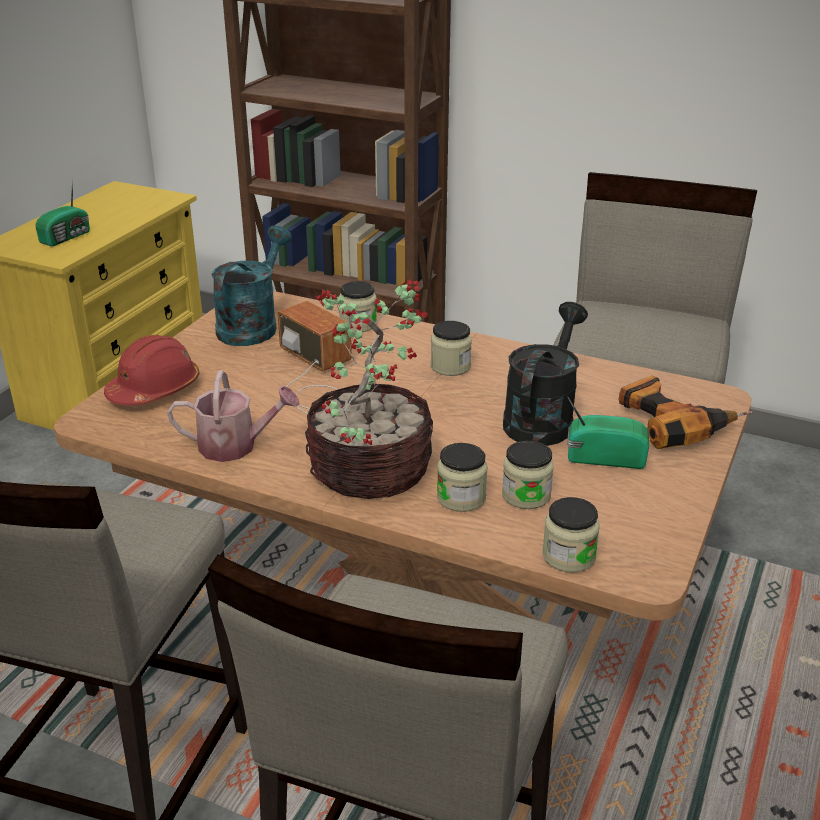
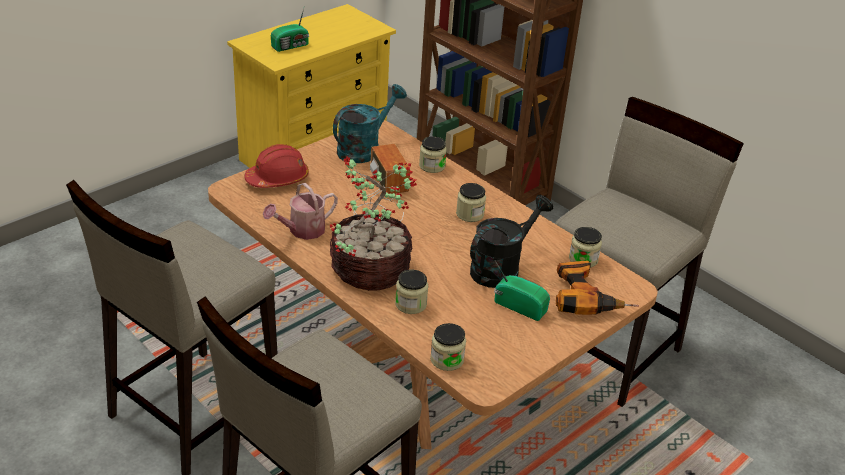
camera: 20 degrees right, 5 degrees up
watering can [167,370,300,462] -> watering can turned 120 degrees clockwise [263,183,338,240]
jar [502,441,554,509] -> jar moved to [569,227,602,267]

